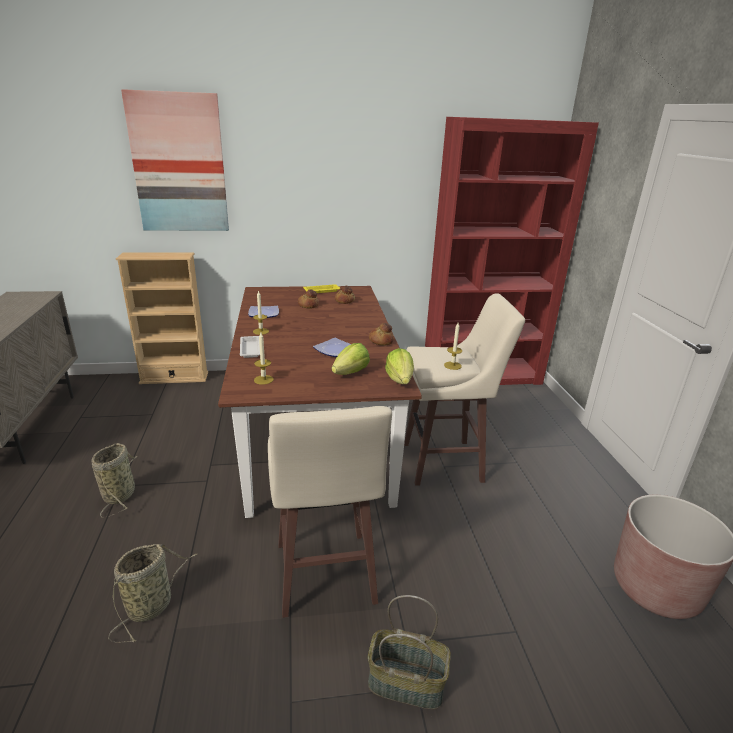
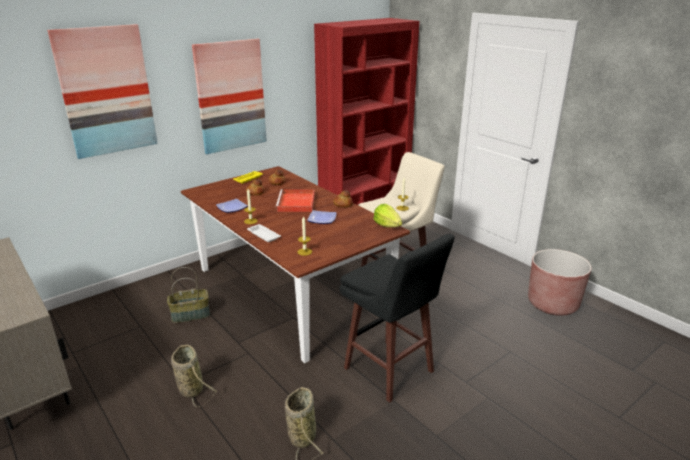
camera: 30 degrees left, 0 degrees up
beige bookcase [116,252,208,384] -> none
beige stool [268,406,392,618] -> black stool [339,234,455,403]
lettuce [332,343,370,375] -> none
basket [368,595,451,709] -> basket moved to [167,267,210,323]
none -> picture [192,39,267,154]
none -> red tray [275,189,315,212]

